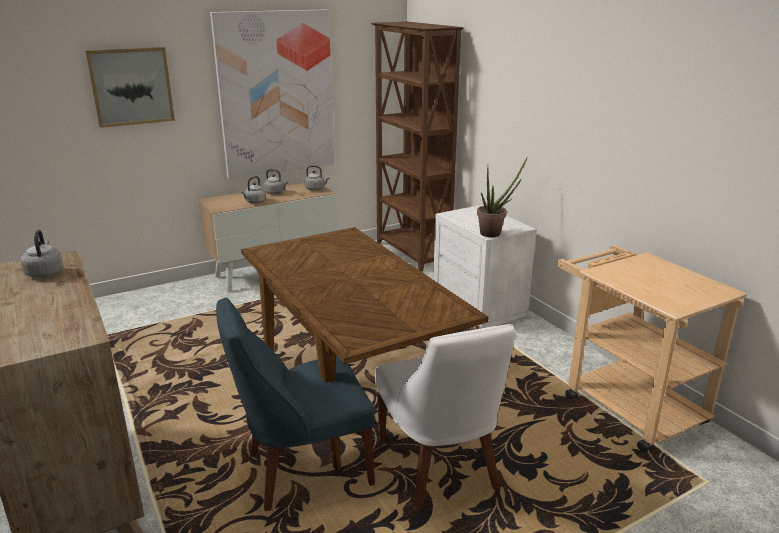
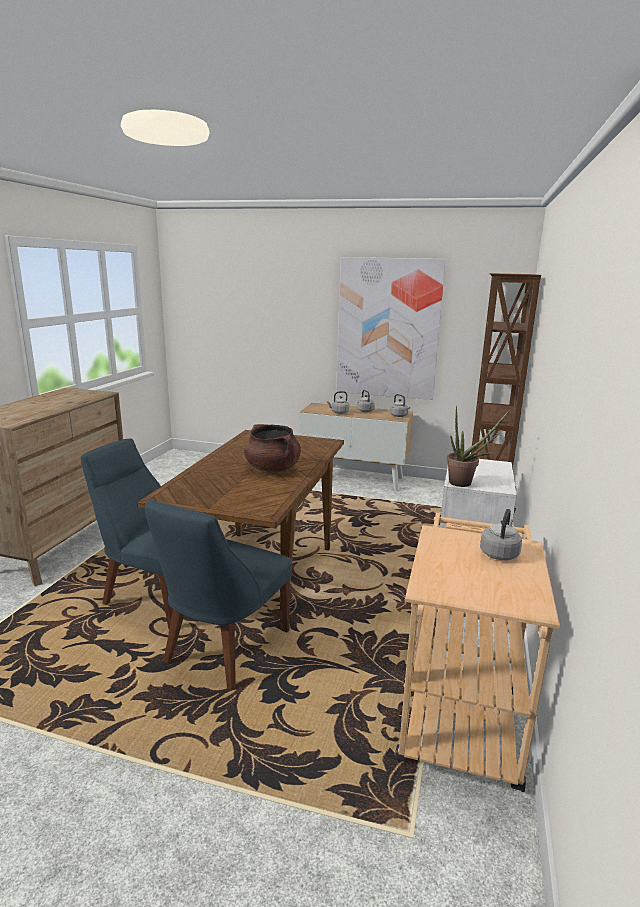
camera: 45 degrees right, 5 degrees down
grey kettle [21,230,63,278] -> grey kettle moved to [480,509,522,560]
picture [86,47,175,128] -> none
white chair [375,324,515,510] -> blue chair [145,500,292,690]
none -> brown cooking pot [244,424,301,472]

